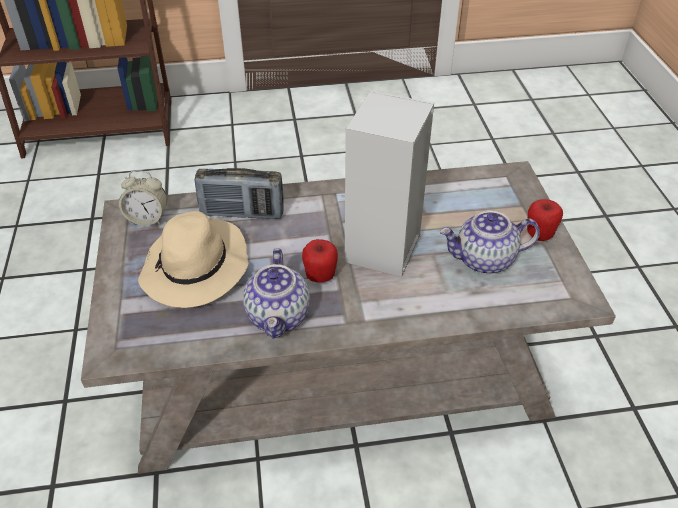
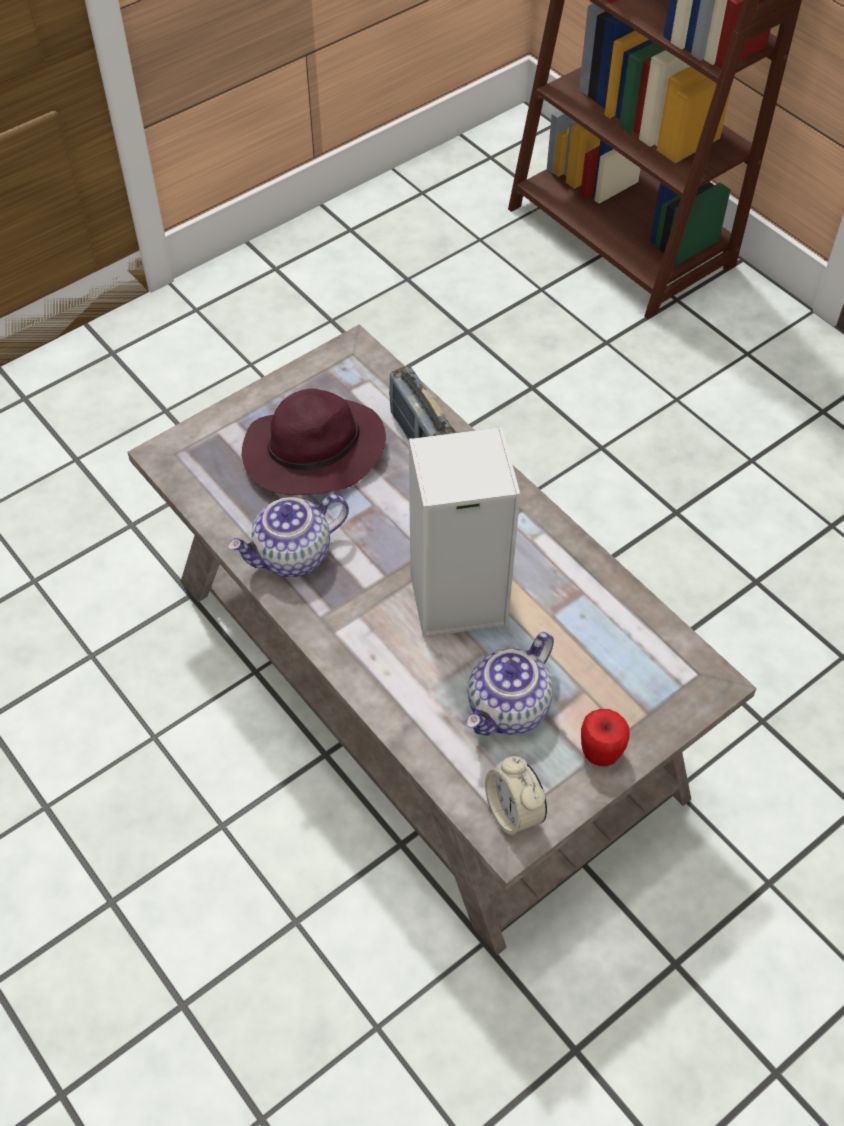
camera: 60 degrees right, 10 degrees up
alarm clock [119,170,167,226] -> alarm clock moved to [485,756,547,837]
beige hat [138,211,249,308] -> purple hat [242,389,386,495]
apple [302,239,338,283] -> none
teapot [440,211,540,274] -> teapot turned 105 degrees counterclockwise [466,632,554,736]

